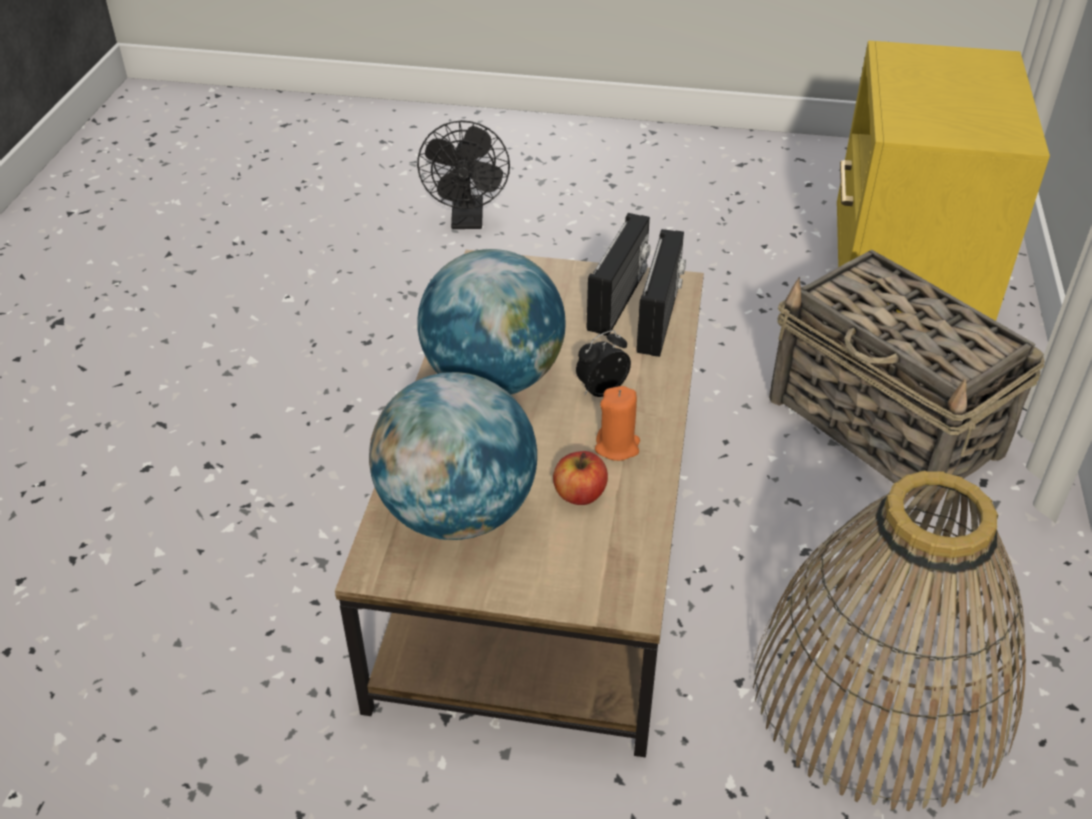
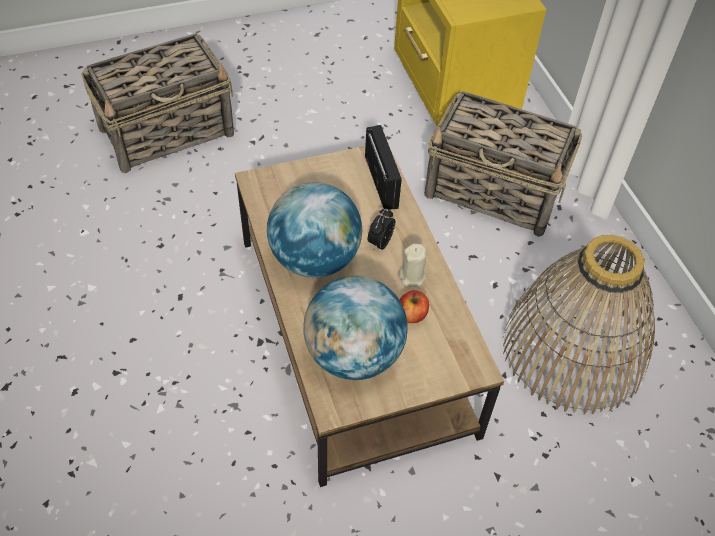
camera: 30 degrees left, 10 degrees up
black fan [417,120,510,229] -> basket [81,33,234,173]
radio [587,213,651,336] -> none
orange candle [595,386,640,461] -> beige candle [398,244,427,287]

